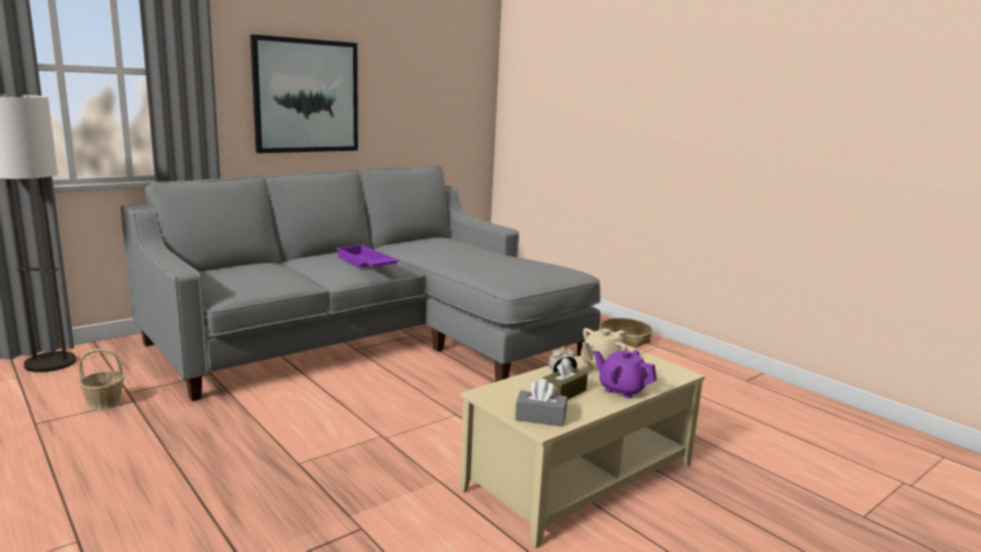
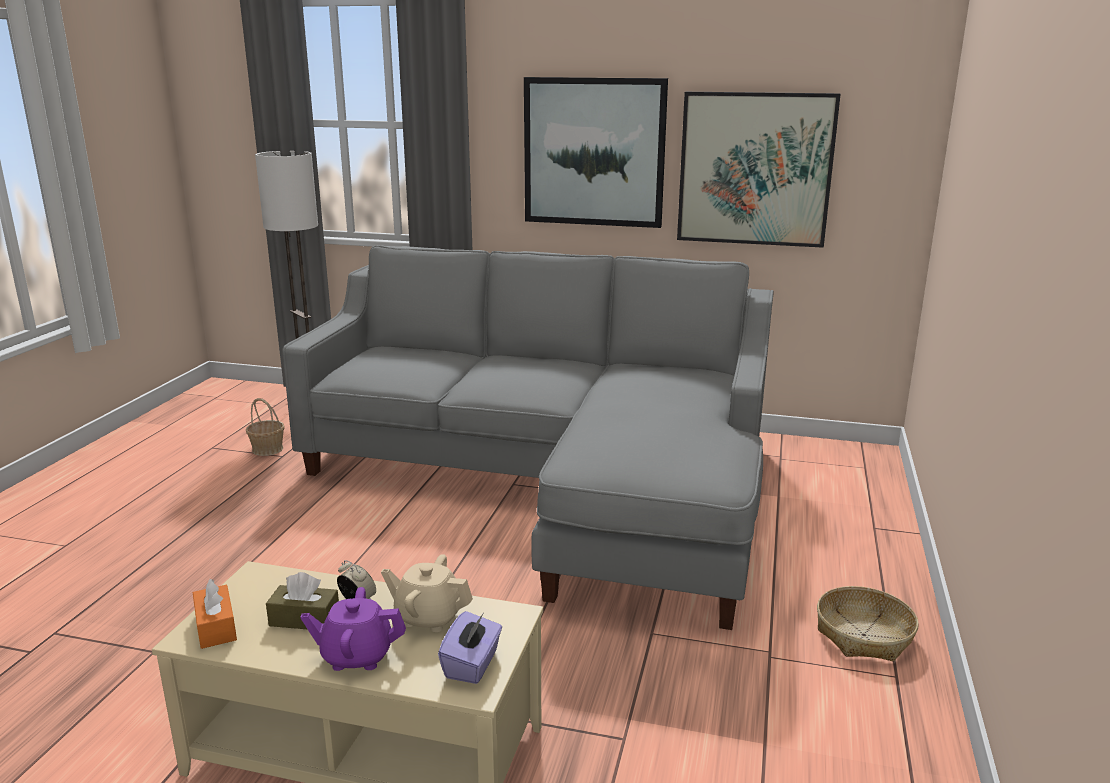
camera: 55 degrees right, 5 degrees up
purple tray [336,245,399,268] -> none
grey tissue box [515,379,567,427] -> orange tissue box [193,579,237,649]
purple teapot [594,350,657,399] -> purple teapot turned 90 degrees counterclockwise [300,587,406,671]
none -> purple tissue box [438,611,502,684]
none -> picture [677,92,841,248]

